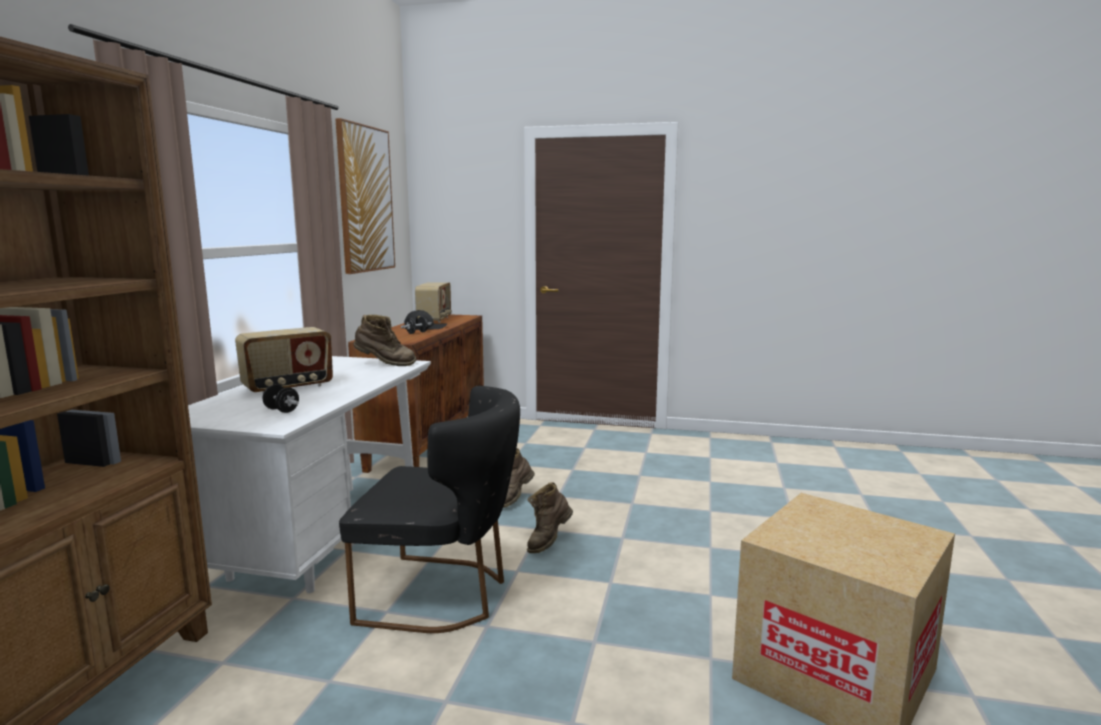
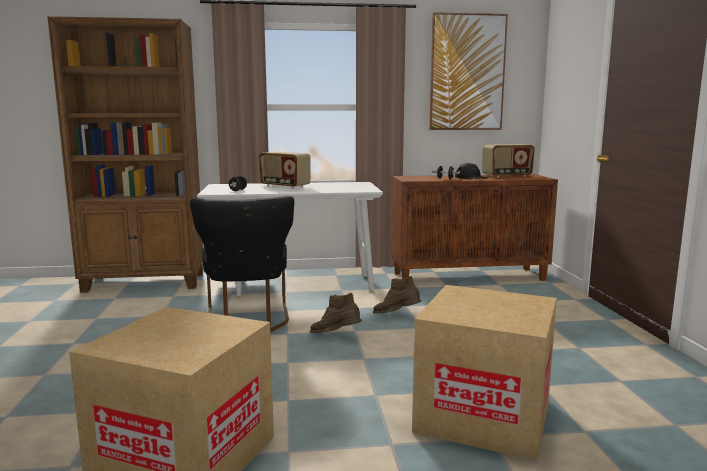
camera: 70 degrees right, 0 degrees up
brown boot [353,315,416,366] -> none
none -> cardboard box [412,285,557,461]

